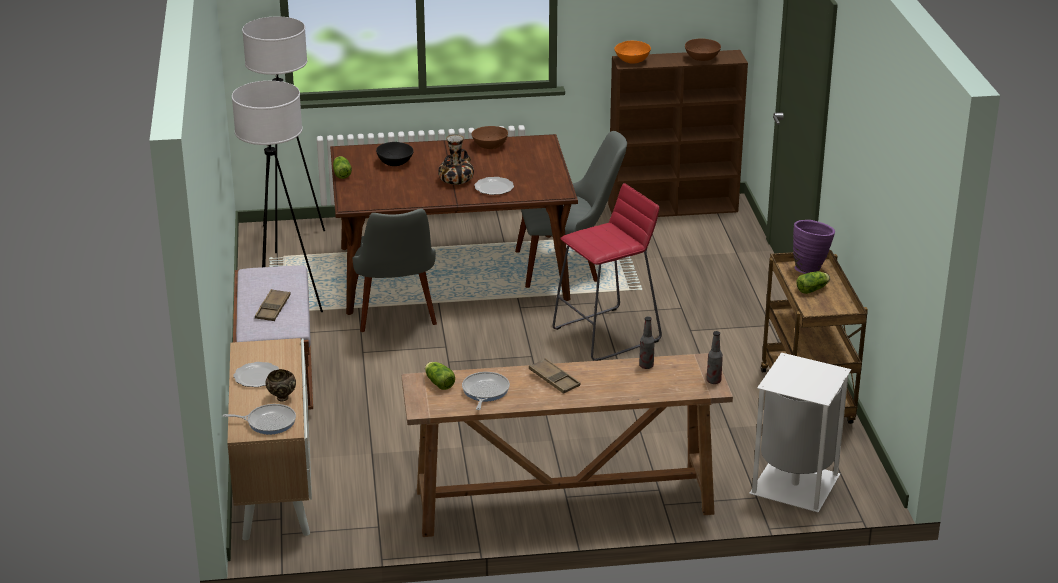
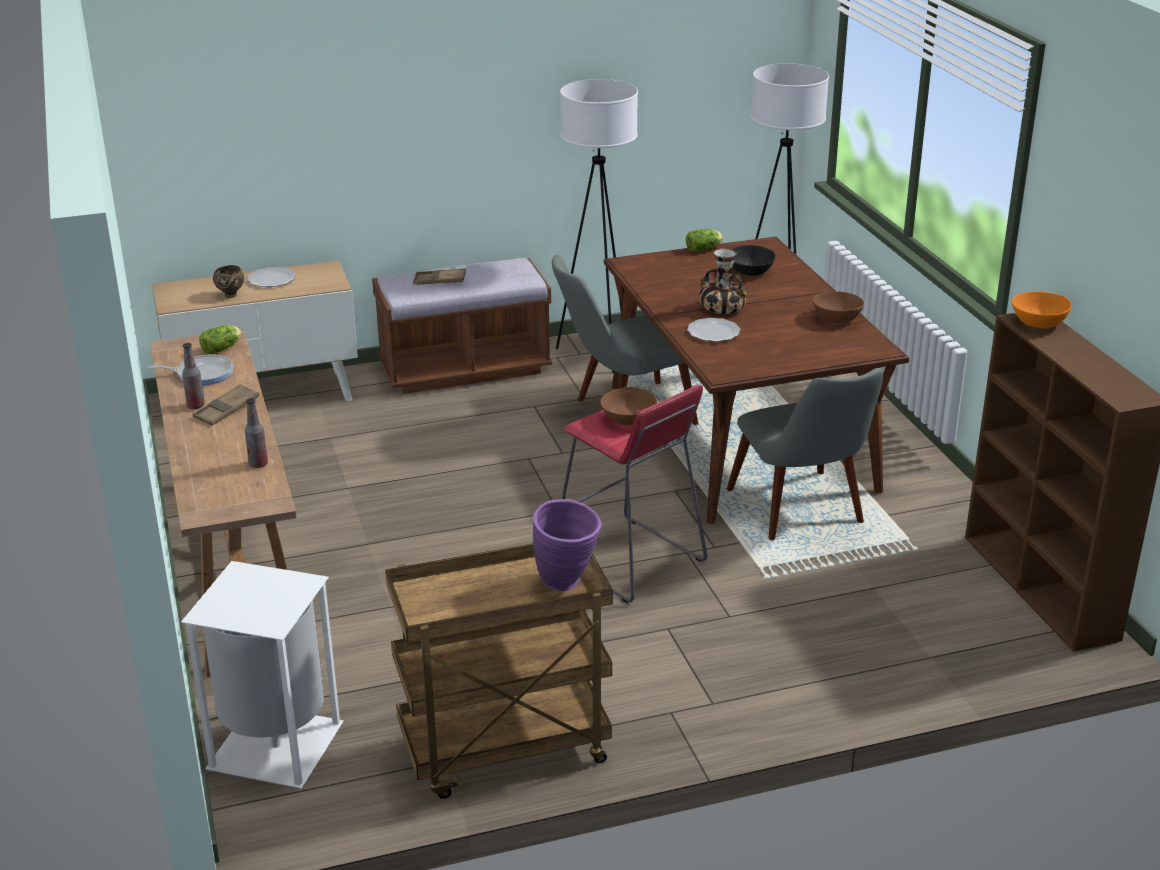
camera: 80 degrees right, 0 degrees up
frying pan [223,404,296,435] -> none
brown bowl [685,38,721,61] -> brown bowl moved to [600,387,657,426]
bottle [707,331,723,384] -> bottle moved to [182,343,205,409]
lettuce [796,271,830,294] -> none

